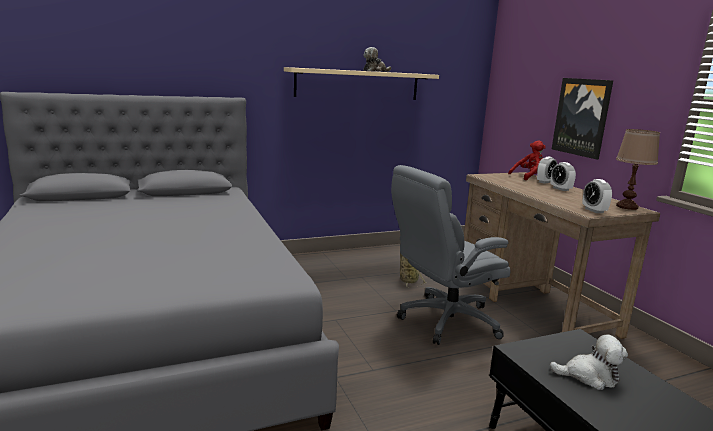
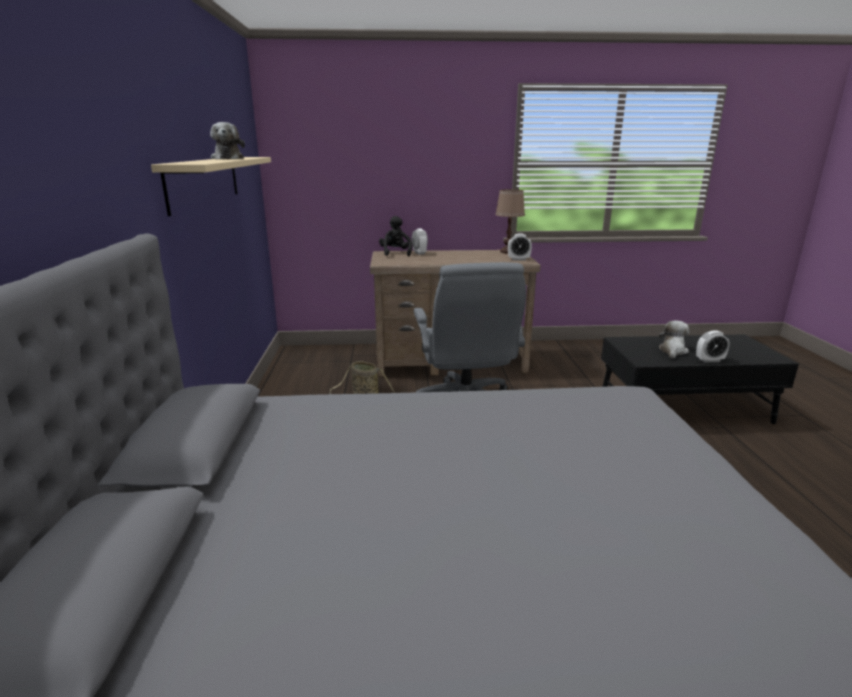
camera: 70 degrees left, 5 degrees up
red plush toy [508,140,546,180] -> black plush toy [379,216,412,256]
alarm clock [551,162,576,191] -> alarm clock moved to [696,330,730,363]
picture [552,78,613,160] -> none

